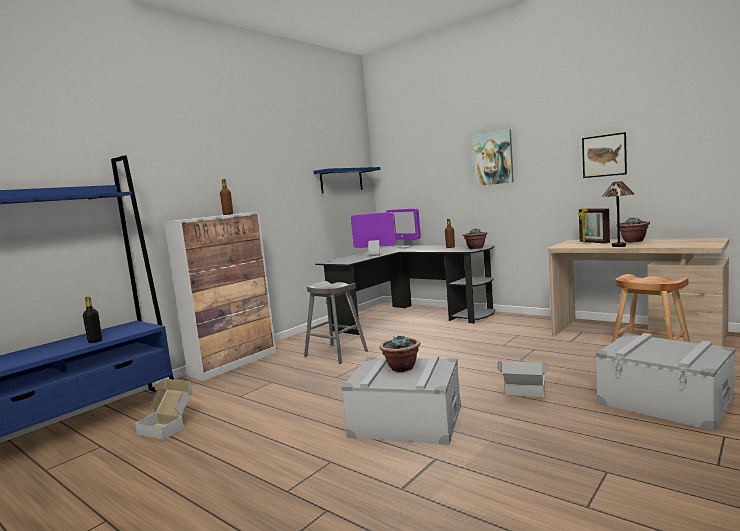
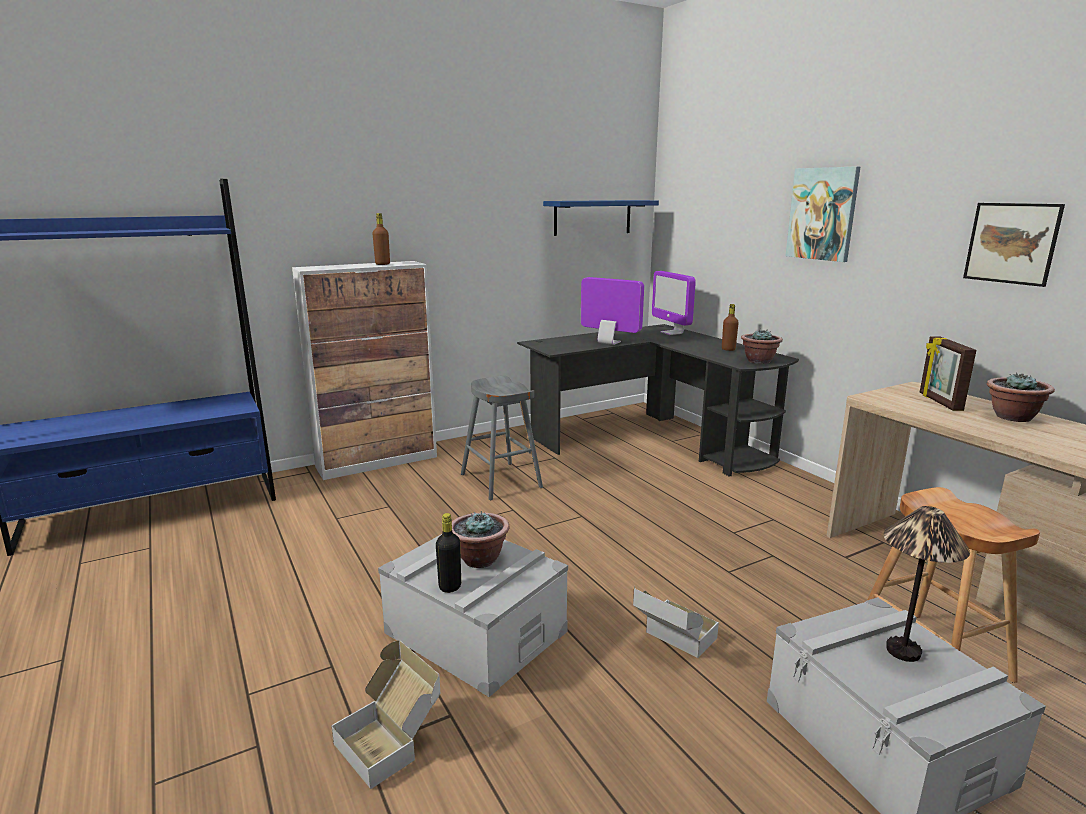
camera: 20 degrees right, 10 degrees up
black bottle [83,296,102,343] -> black bottle moved to [436,513,461,593]
cardboard box [135,379,192,440] -> cardboard box moved to [331,640,441,789]
table lamp [602,181,634,247] -> table lamp moved to [884,506,970,662]

